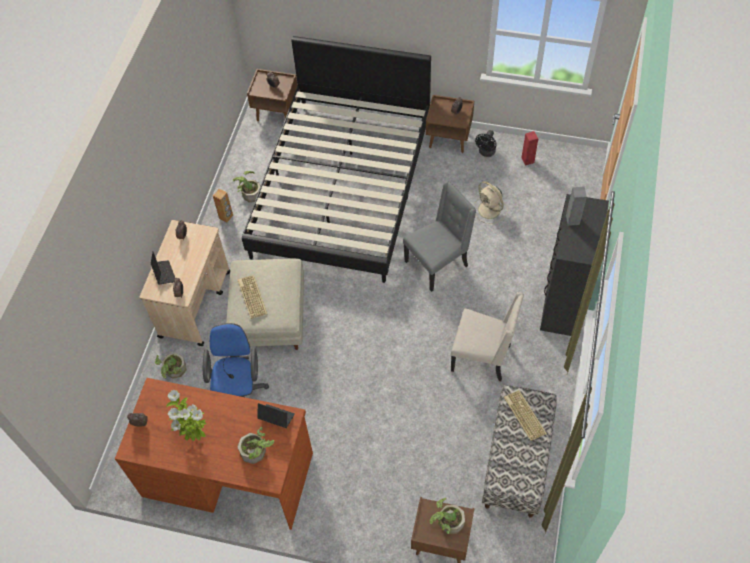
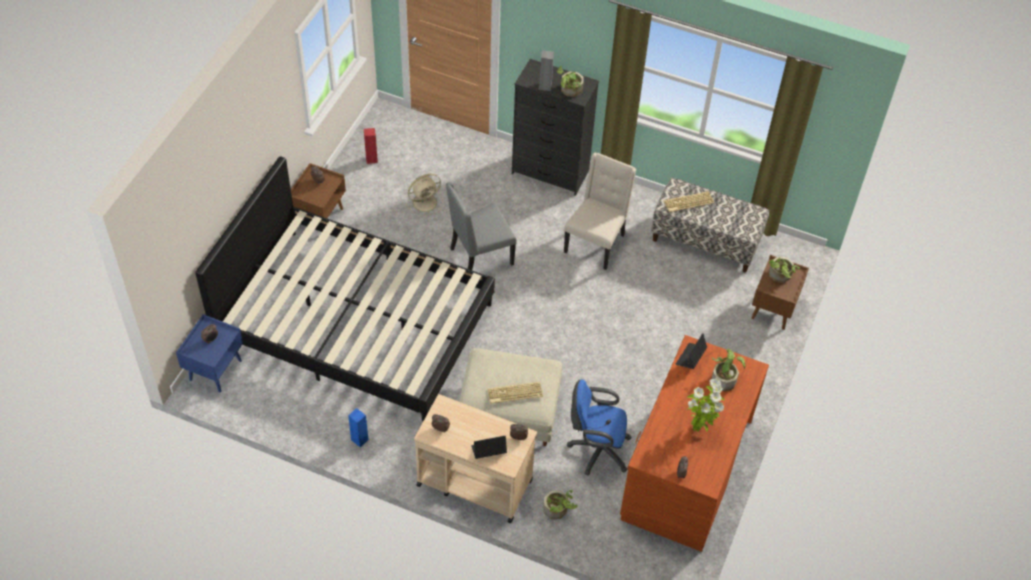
camera: 85 degrees left, 5 degrees down
brown speaker [213,189,233,223] -> blue speaker [348,408,369,447]
potted plant [233,171,260,203] -> potted plant moved to [557,66,584,97]
brown nightstand [247,69,298,121] -> blue nightstand [176,314,243,392]
grey chair [403,181,476,292] -> grey chair turned 90 degrees counterclockwise [446,182,516,270]
black fan [475,130,497,157] -> none

